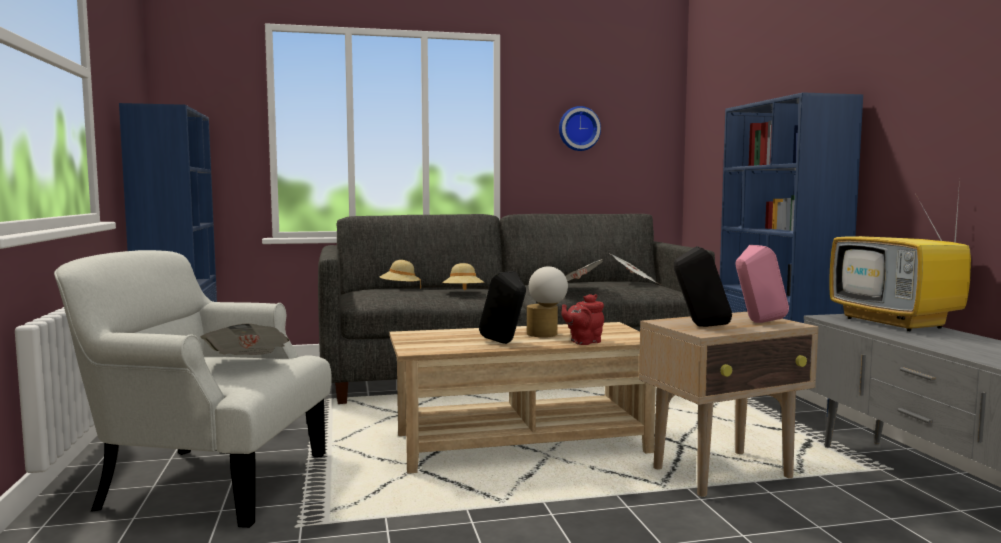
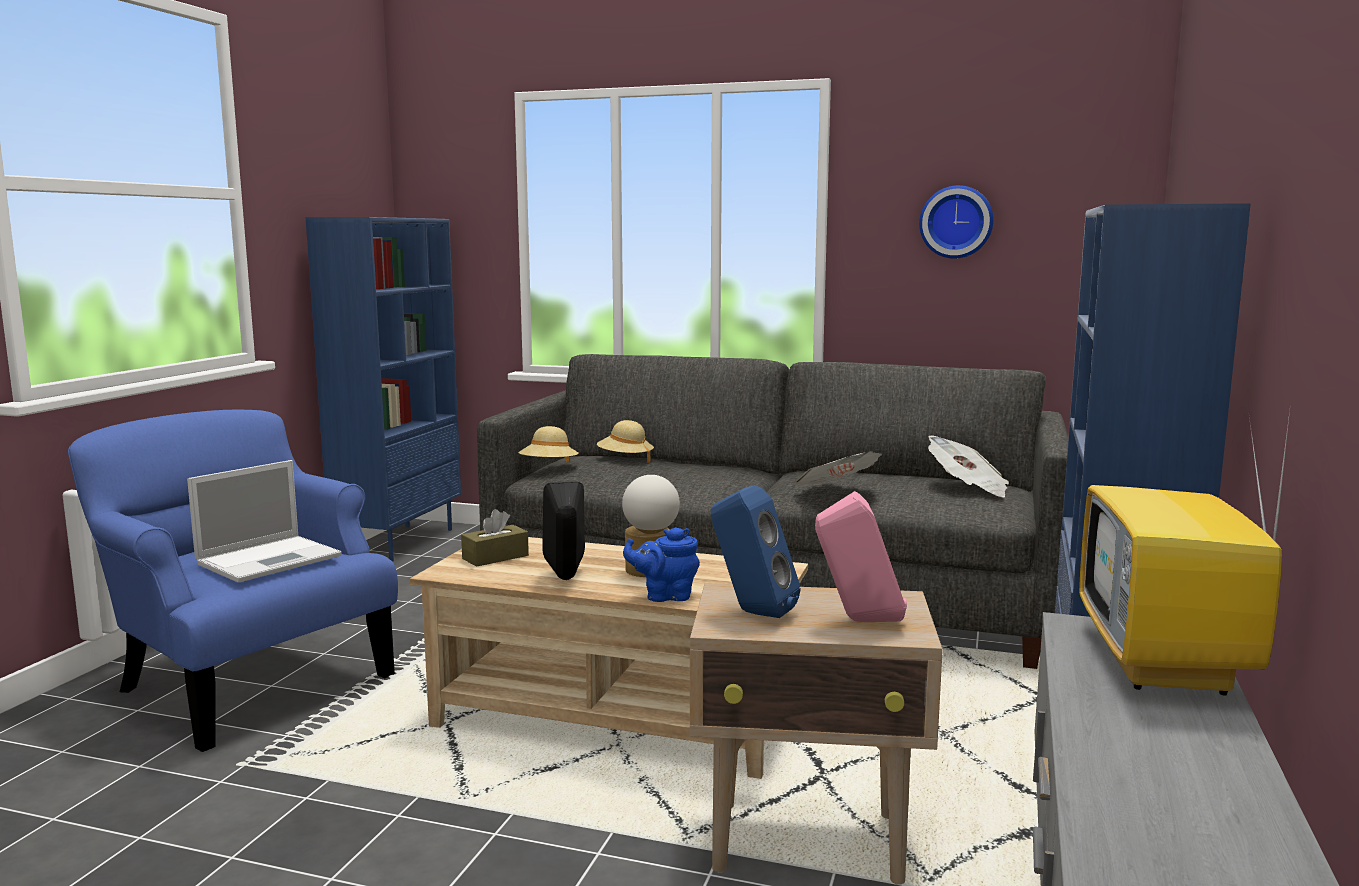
camera: 30 degrees right, 5 degrees up
white armchair [54,250,332,528] -> blue armchair [68,410,398,752]
newspaper [200,324,289,355] -> laptop [187,460,341,583]
beige hat [442,263,484,290] -> beige hat moved to [518,426,579,462]
red teapot [562,294,604,345] -> blue teapot [623,527,700,602]
black speaker [674,246,732,327] -> blue speaker [711,485,801,618]
none -> brown tissue box [461,509,529,567]

